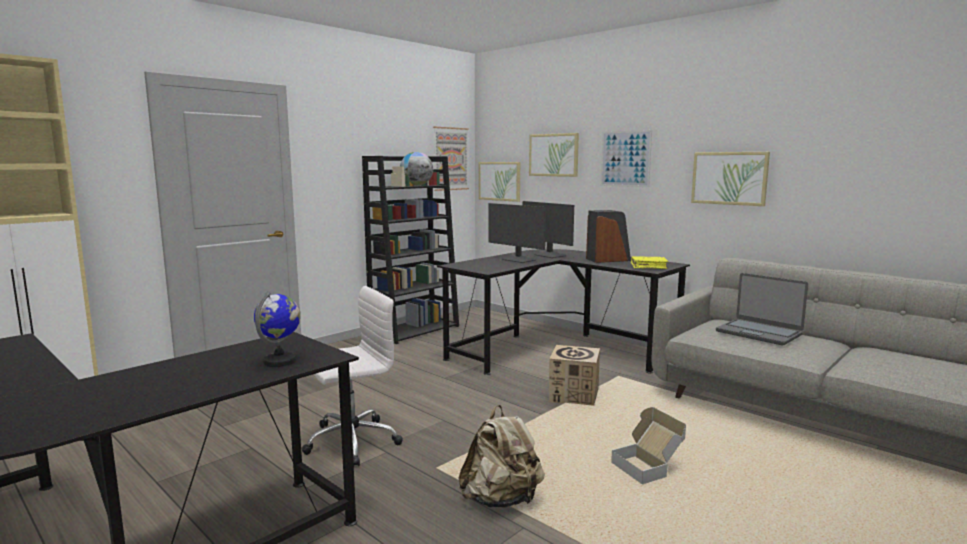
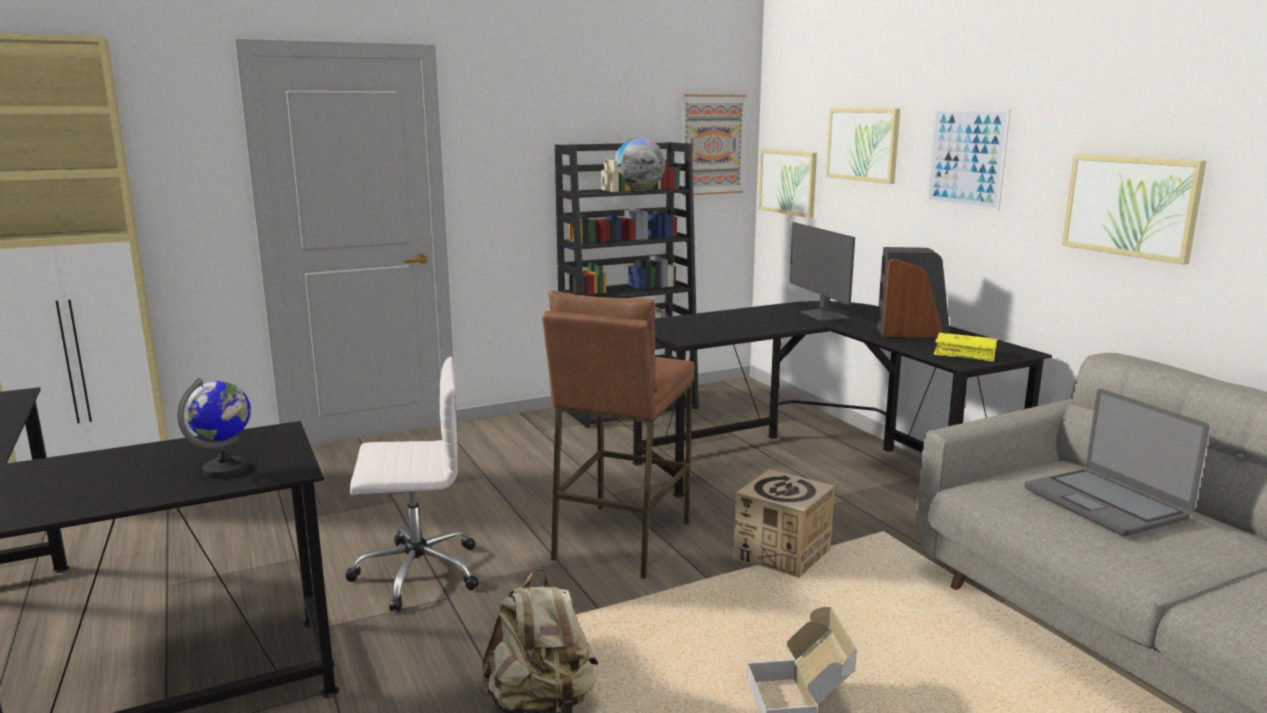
camera: 20 degrees right, 5 degrees up
monitor [488,203,546,263] -> none
none -> brown stool [542,290,695,579]

